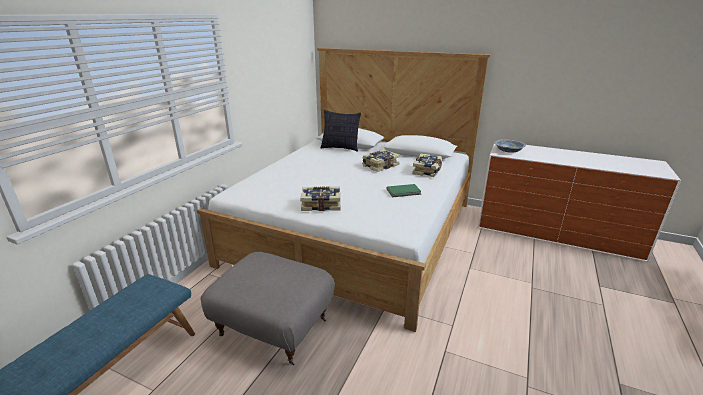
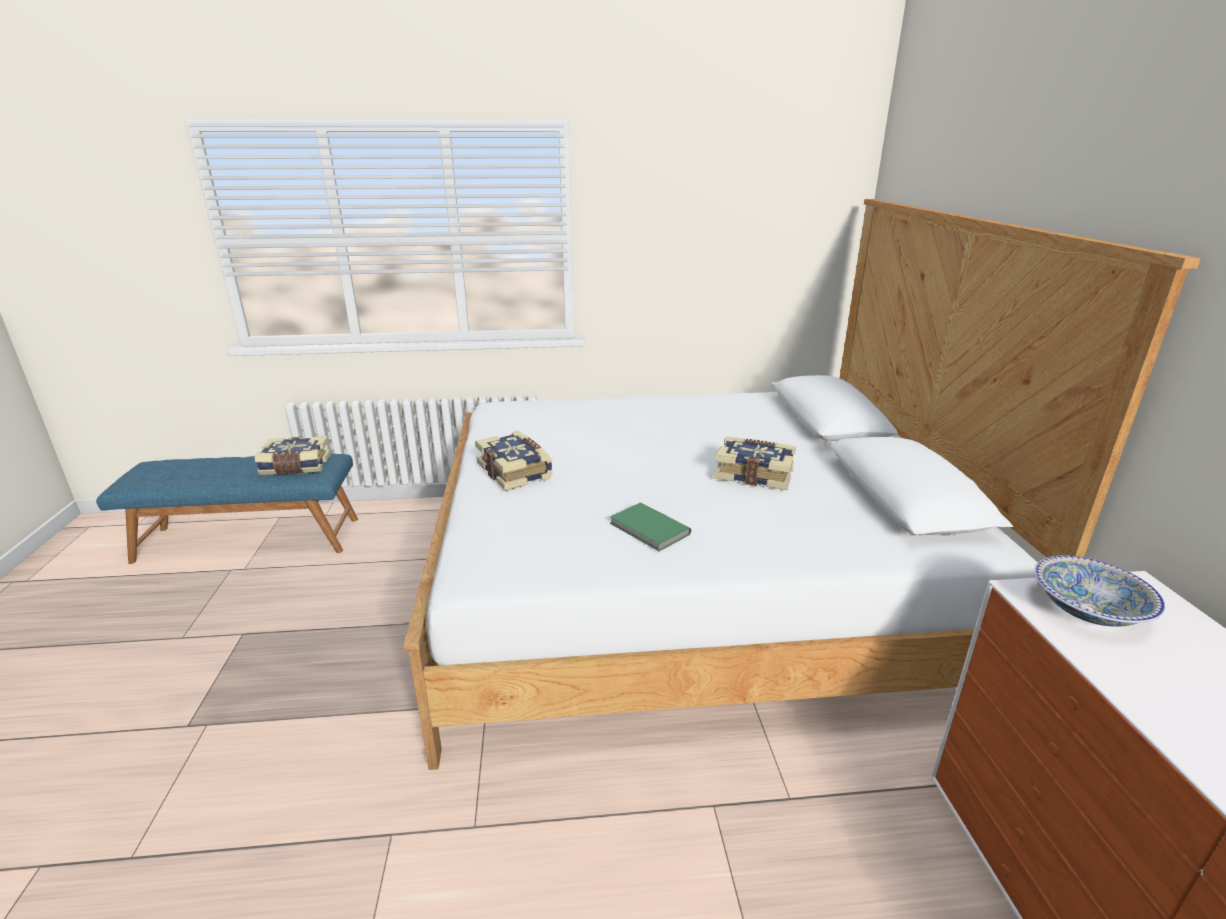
camera: 60 degrees right, 0 degrees up
grey ottoman [201,252,335,366] -> none
pillow [321,110,361,152] -> none
book [412,154,442,177] -> book moved to [255,436,331,475]

